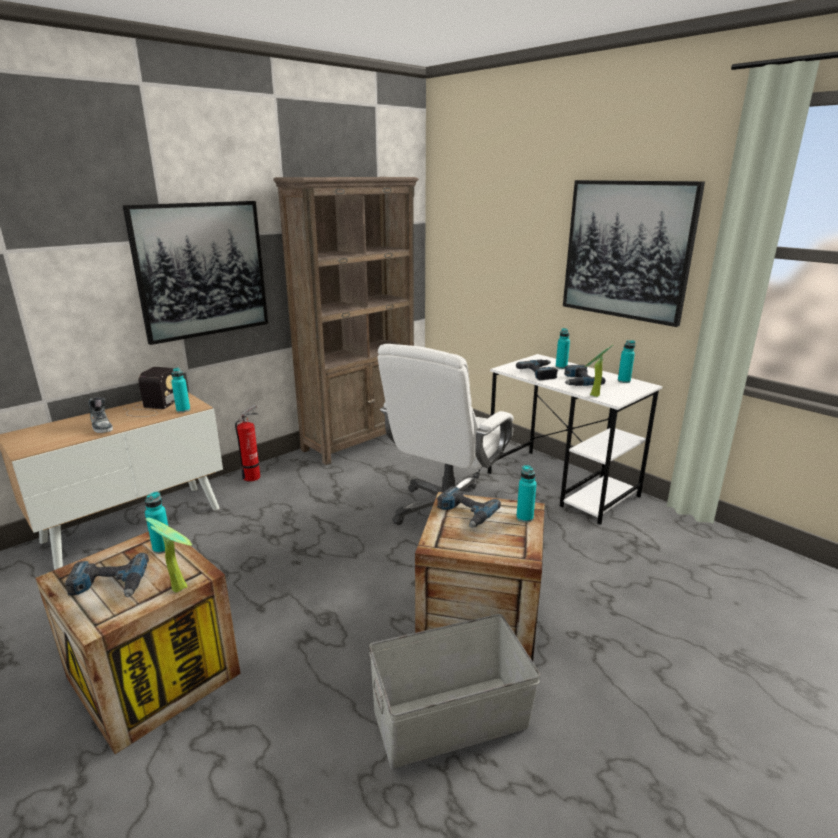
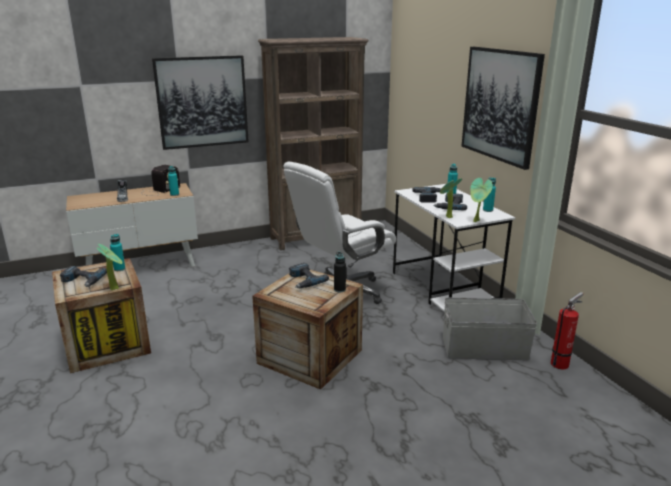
camera: 20 degrees right, 0 degrees up
fire extinguisher [235,405,260,481] -> fire extinguisher moved to [551,292,583,369]
grey storage box [369,614,540,769] -> grey storage box moved to [443,298,537,360]
turquoise bottle [516,465,537,522] -> black bottle [334,252,346,292]
none -> potted plant [470,178,493,222]

